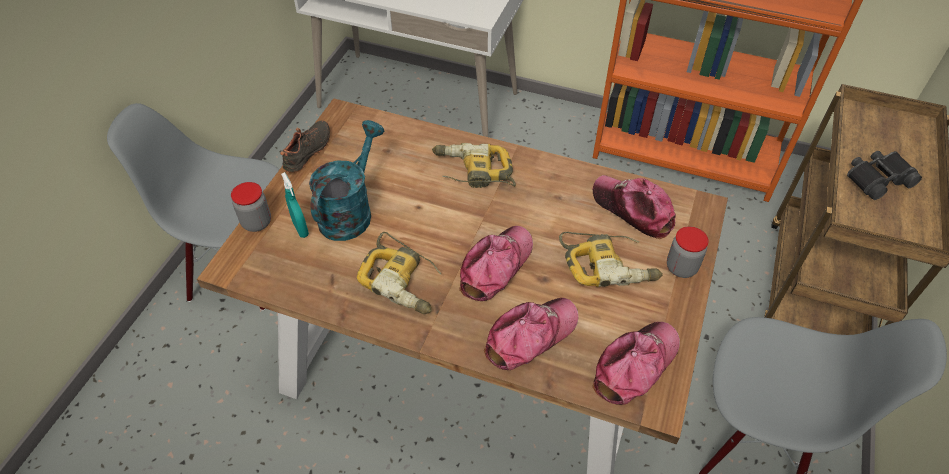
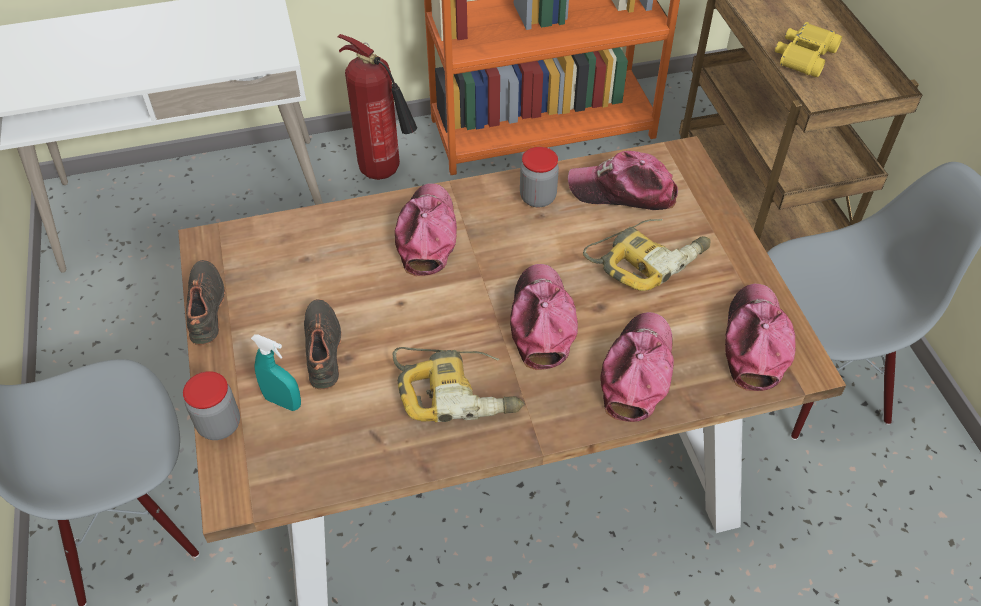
camera: 35 degrees left, 0 degrees up
turquoise watering can [309,120,384,241] -> black shoe [304,299,342,389]
power drill [432,143,516,188] -> cap [395,183,457,276]
jar [667,226,709,278] -> jar moved to [520,147,559,207]
black binoculars [847,151,922,200] -> yellow binoculars [775,22,842,77]
none -> fire extinguisher [337,34,417,180]

